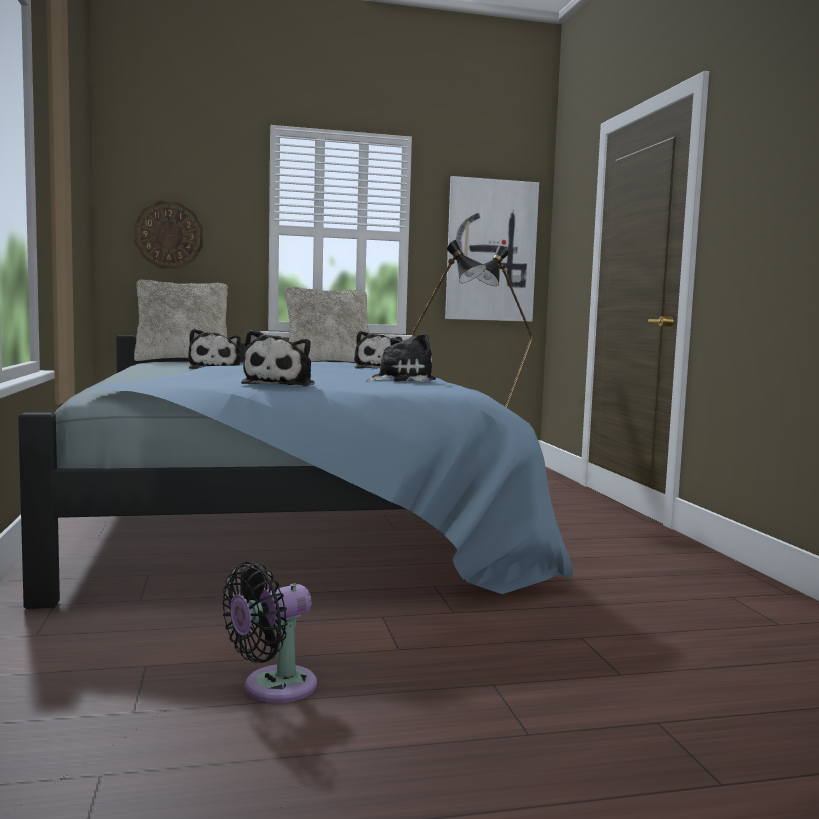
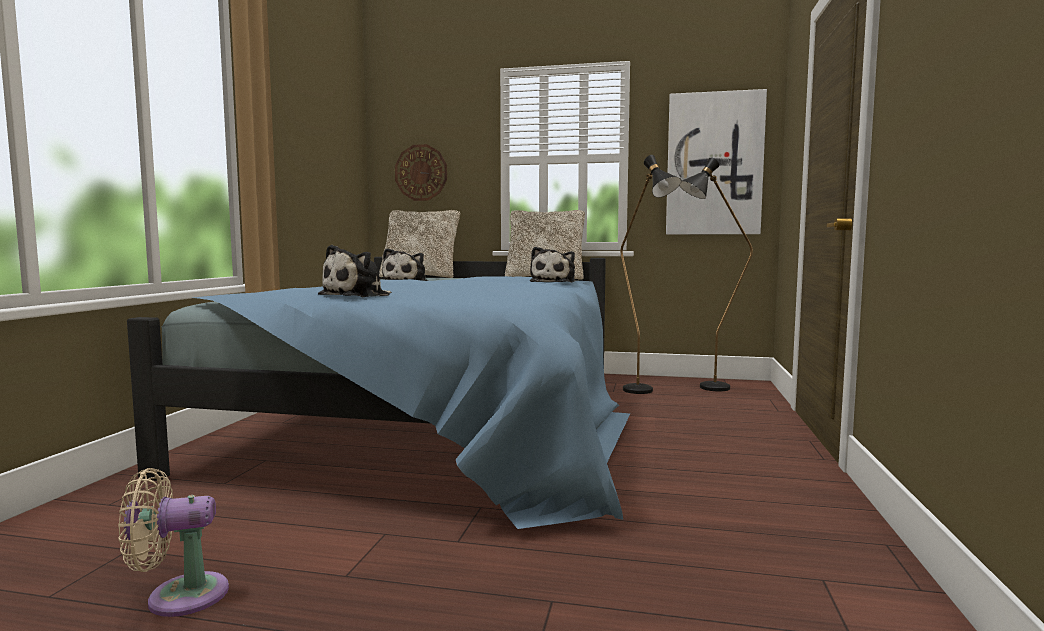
camera: 25 degrees right, 0 degrees up
black fan [222,562,317,703] -> beige fan [118,468,229,617]
plush toy [366,333,436,382] -> none

